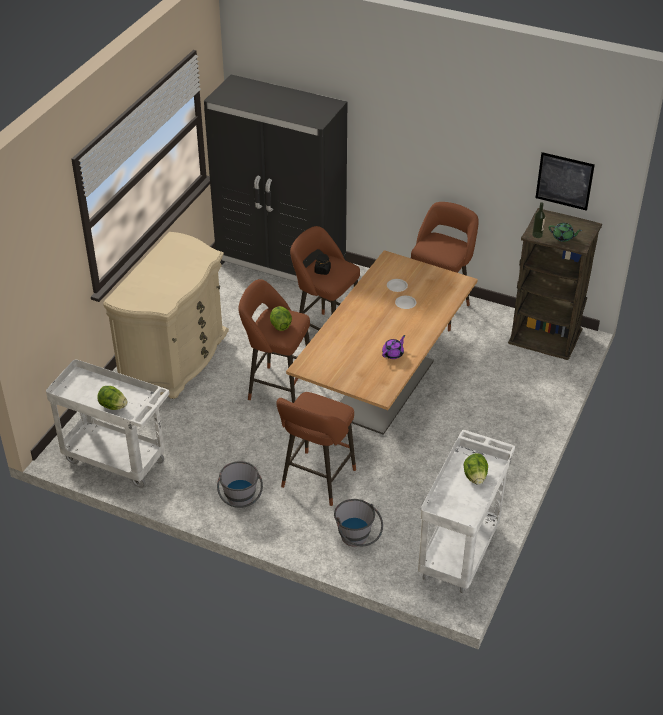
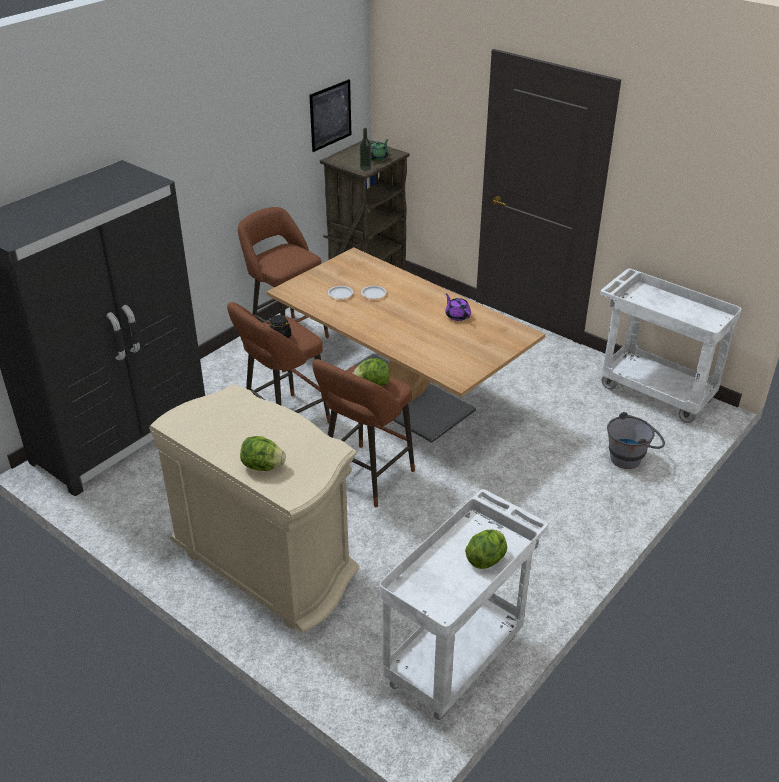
camera: 75 degrees left, 5 degrees down
grey bucket [217,461,263,508] -> none
brown stool [277,392,356,506] -> none
lettuce [463,453,488,485] -> lettuce moved to [240,436,286,471]

